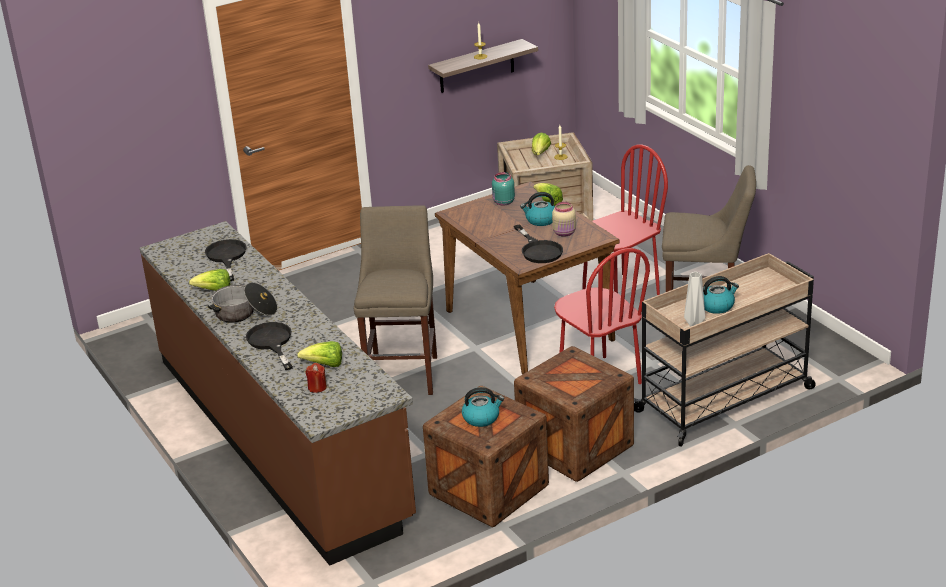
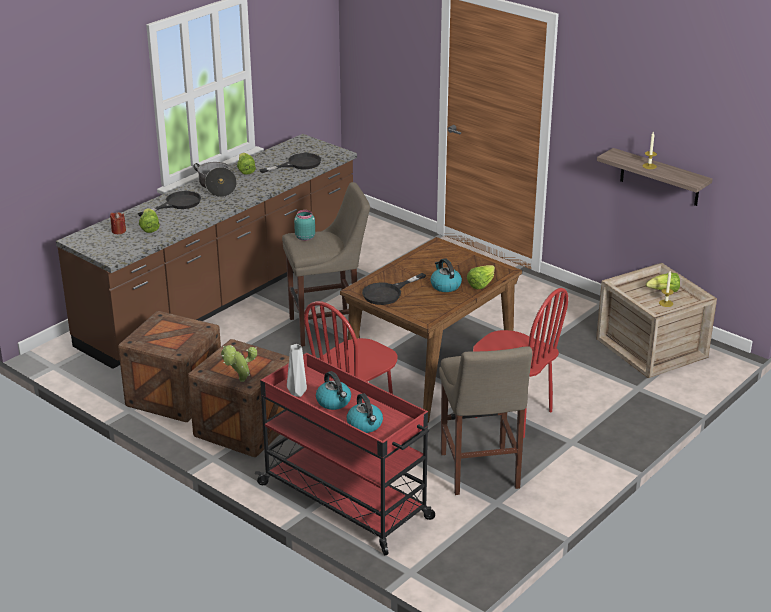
camera: 70 degrees right, 0 degrees up
kettle [462,387,504,427] -> kettle moved to [347,393,383,433]
turquoise jar [492,172,515,206] -> turquoise jar moved to [294,210,315,241]
beige jar [552,202,576,237] -> none
beige cart [634,253,816,446] -> red cart [255,353,435,555]
none -> potted plant [221,345,257,382]

